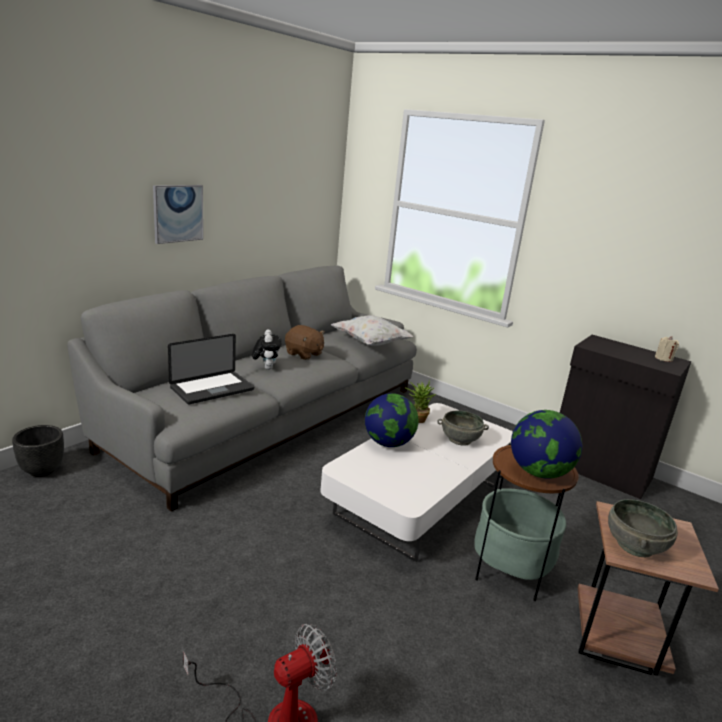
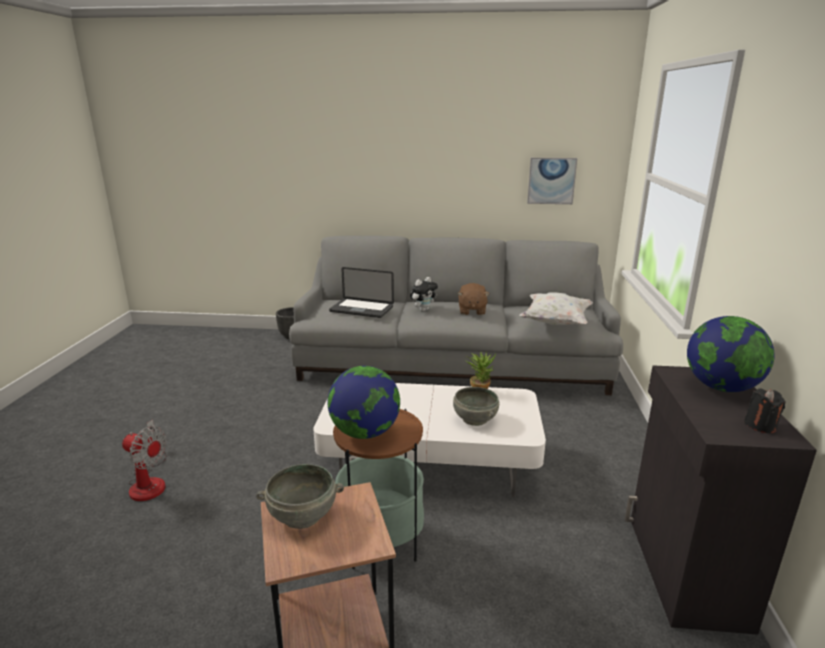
camera: 60 degrees right, 0 degrees up
picture [153,185,203,244] -> picture moved to [527,158,577,204]
globe [365,393,419,447] -> globe moved to [687,316,775,392]
beige candle [655,336,679,362] -> black candle [744,388,785,433]

